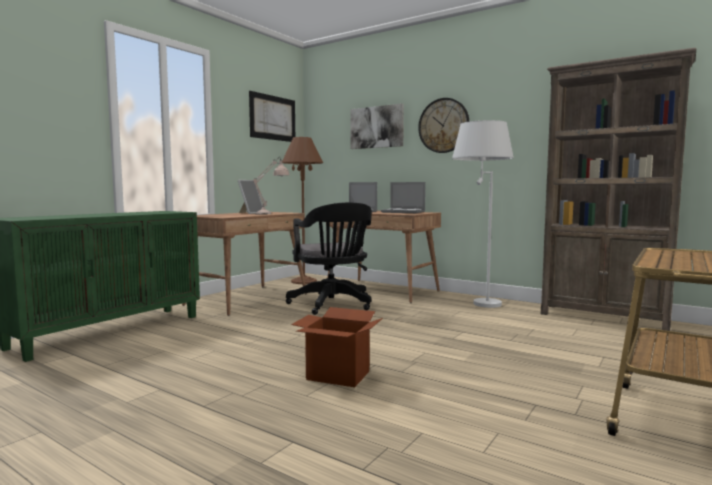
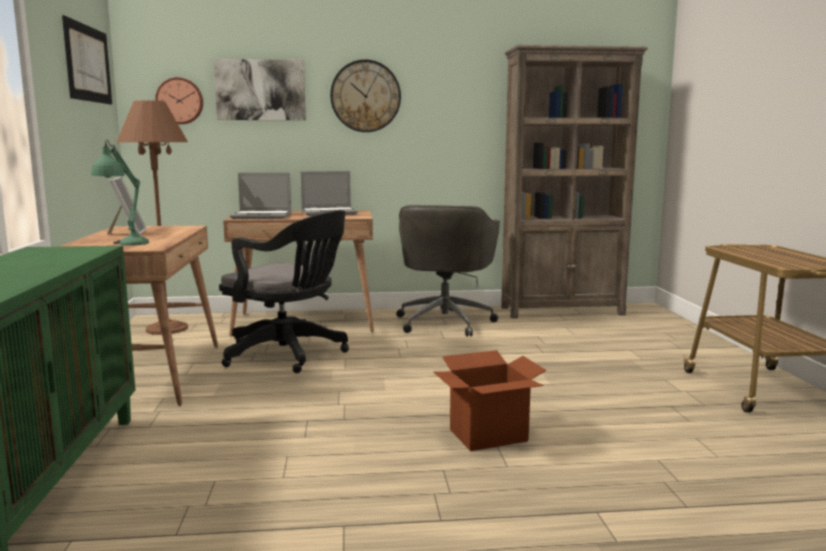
camera: 40 degrees left, 5 degrees up
beige table lamp [253,157,289,215] -> none
white floor lamp [452,120,514,308] -> grey office chair [396,205,500,336]
none -> green table lamp [91,139,149,246]
none -> wall clock [155,77,203,124]

